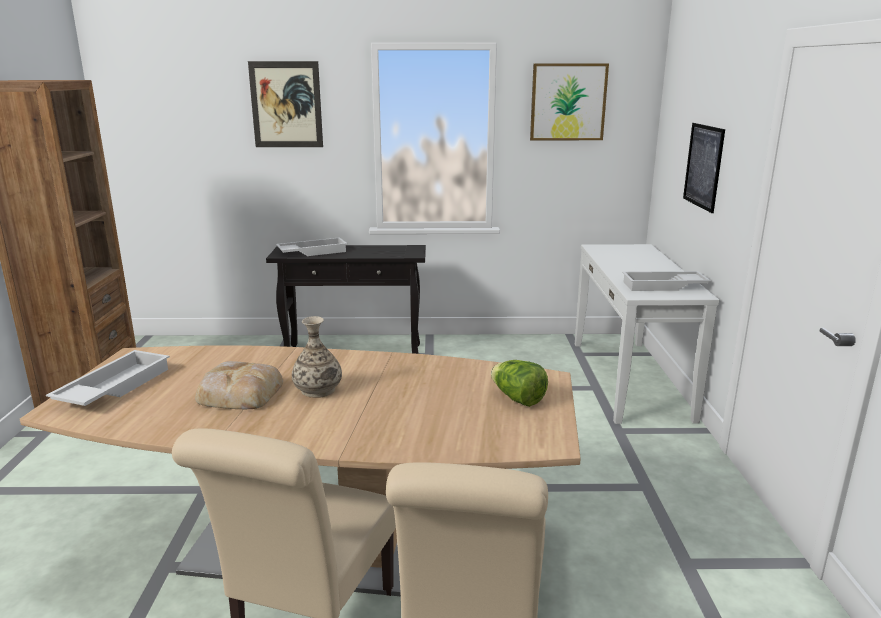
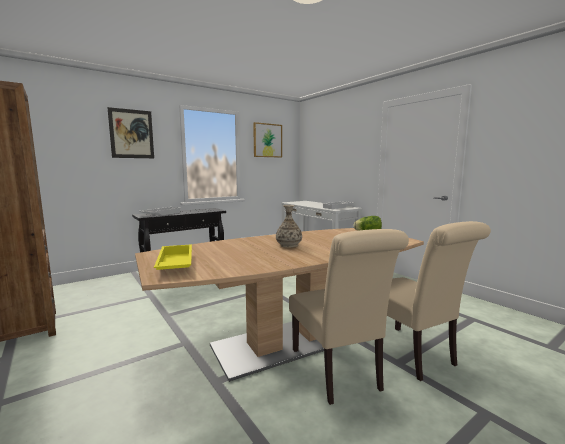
camera: 35 degrees left, 10 degrees down
white tray [46,350,170,406] -> yellow tray [154,244,192,270]
bread [195,361,283,409] -> none
picture [683,123,725,213] -> none

